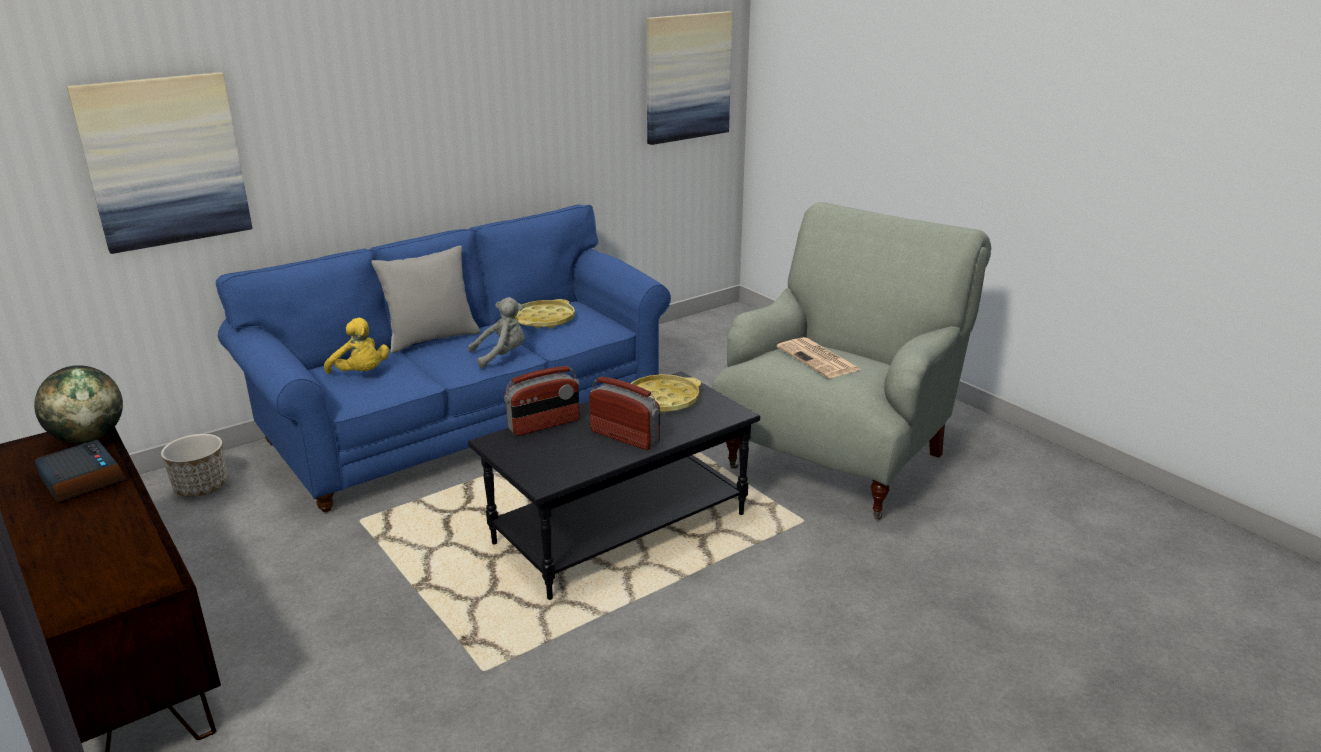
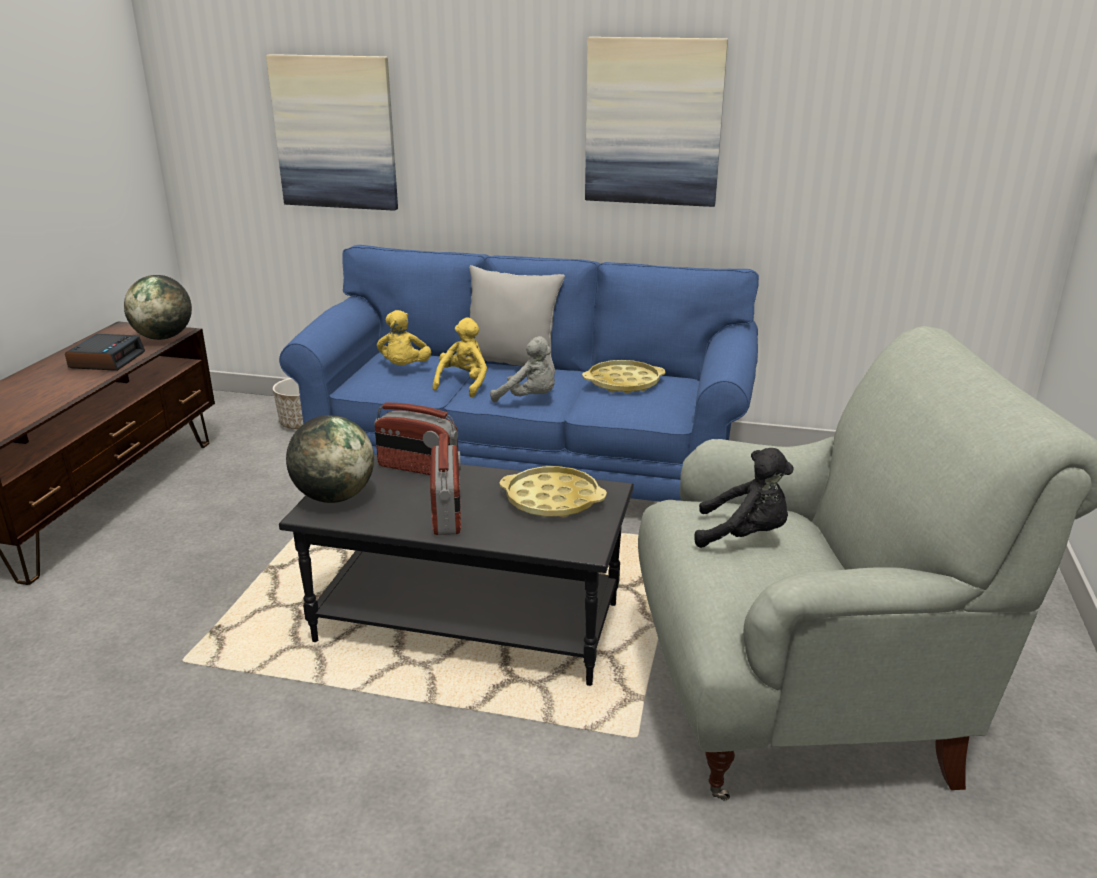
camera: 50 degrees right, 0 degrees up
picture [647,11,733,145] -> picture moved to [585,37,728,207]
newspaper [777,337,861,378] -> black plush toy [694,448,794,548]
none -> globe [286,415,374,503]
none -> yellow plush toy [432,317,487,397]

